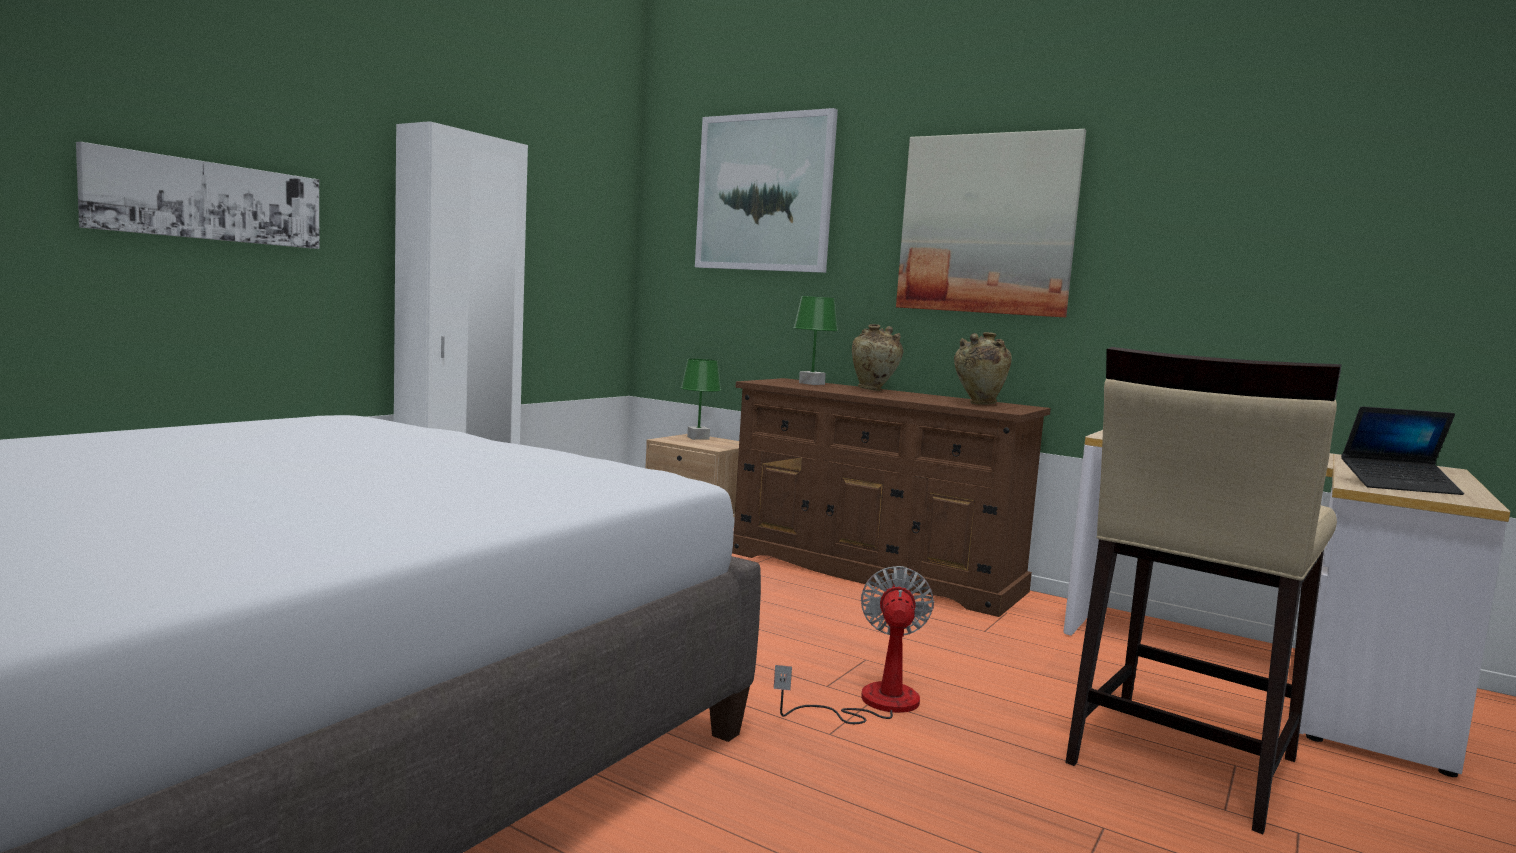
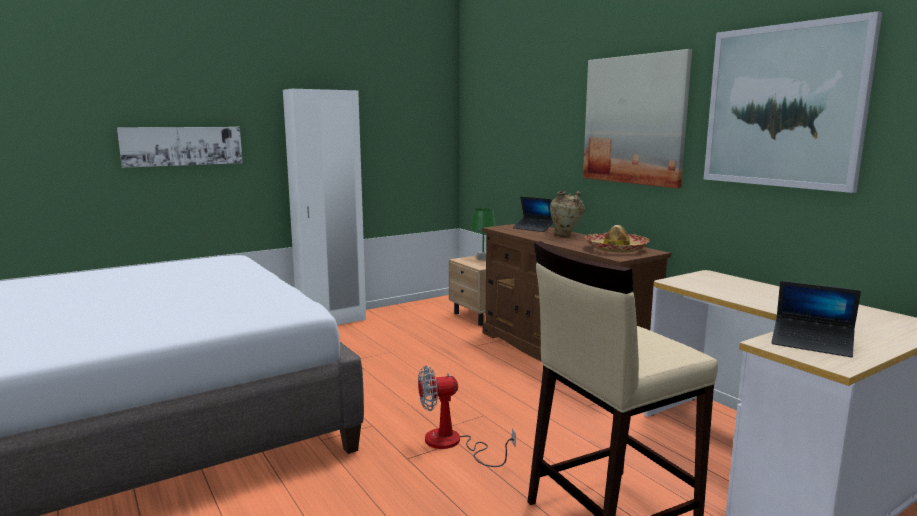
camera: 25 degrees right, 5 degrees up
picture [695,108,838,273] -> picture moved to [704,11,882,193]
fan [774,566,934,724] -> fan turned 135 degrees counterclockwise [418,366,516,467]
green table lamp [794,296,838,385] -> laptop [513,196,553,232]
beige vase [954,332,1012,405] -> hat [585,225,650,253]

